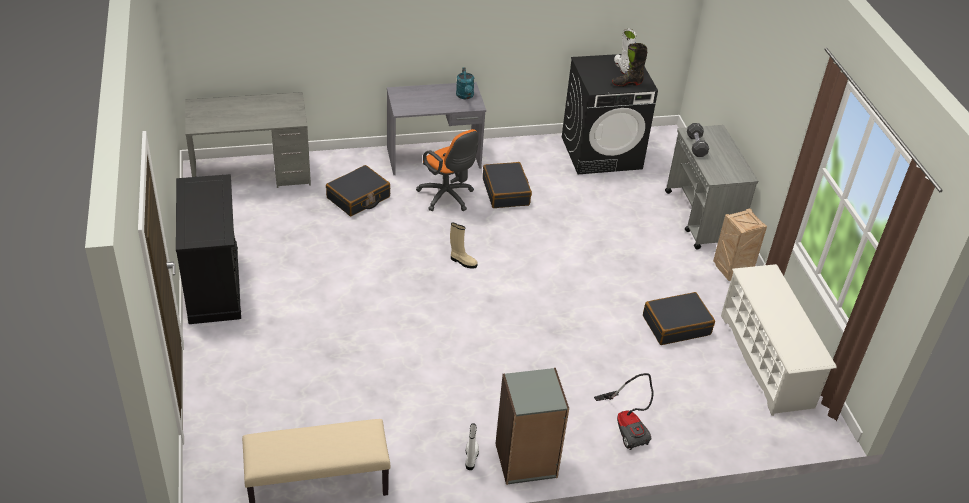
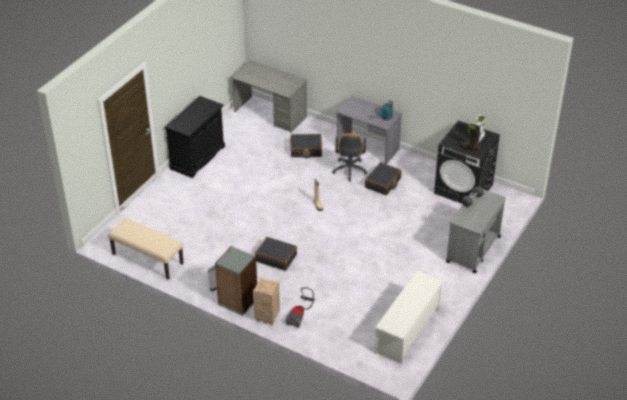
camera: 45 degrees right, 0 degrees up
black suitcase [643,292,715,345] -> black suitcase moved to [255,237,297,271]
crate [713,208,767,281] -> crate moved to [253,277,280,325]

